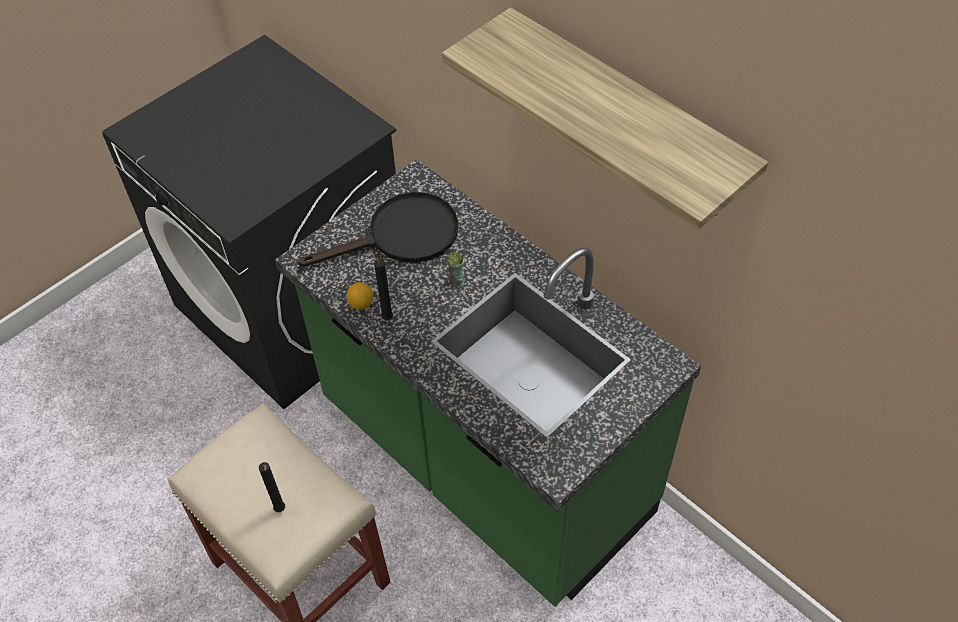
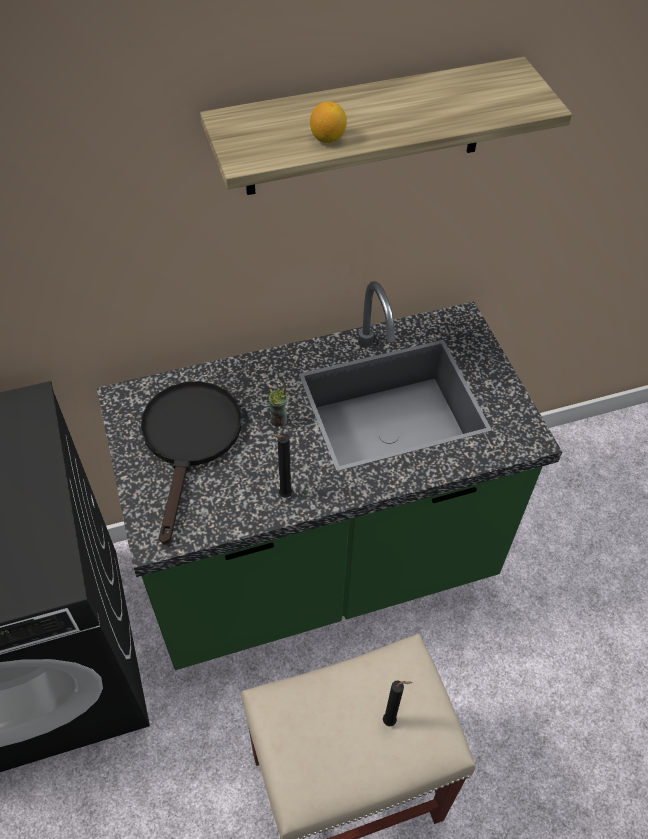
camera: 65 degrees left, 0 degrees up
lemon [347,282,373,310] -> lemon moved to [310,101,347,143]

